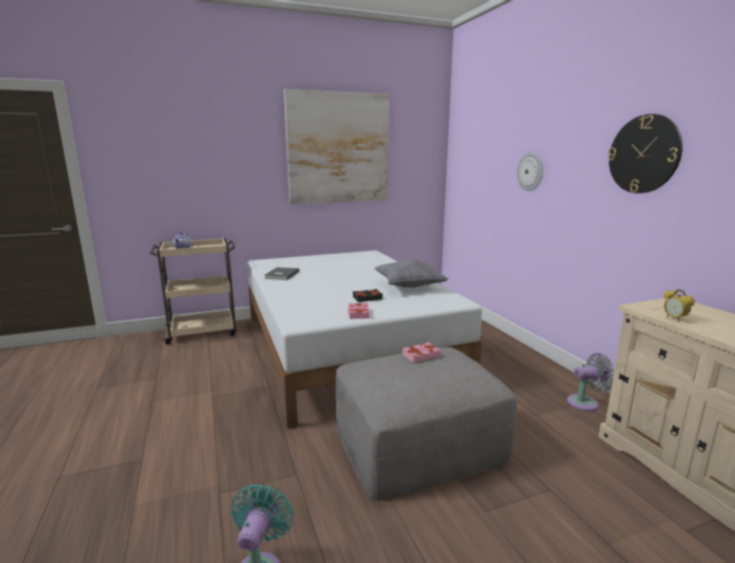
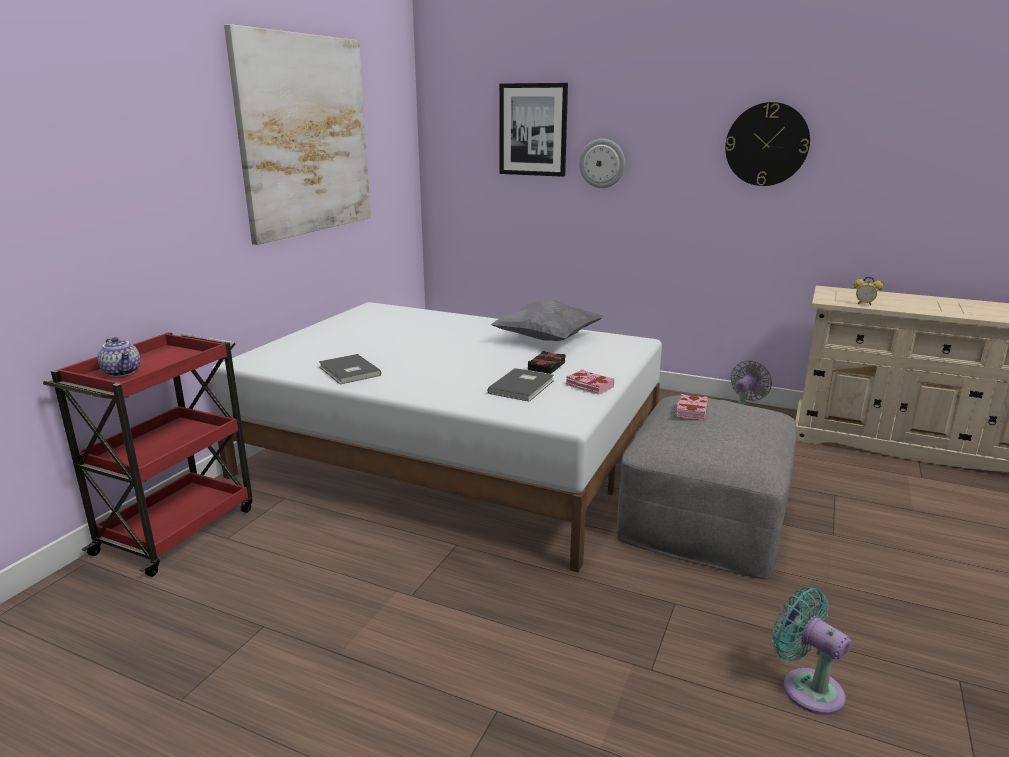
camera: 45 degrees left, 5 degrees up
beige cart [150,238,237,345] -> red cart [43,332,253,577]
none -> grey book [487,368,554,402]
none -> picture [499,83,568,177]

